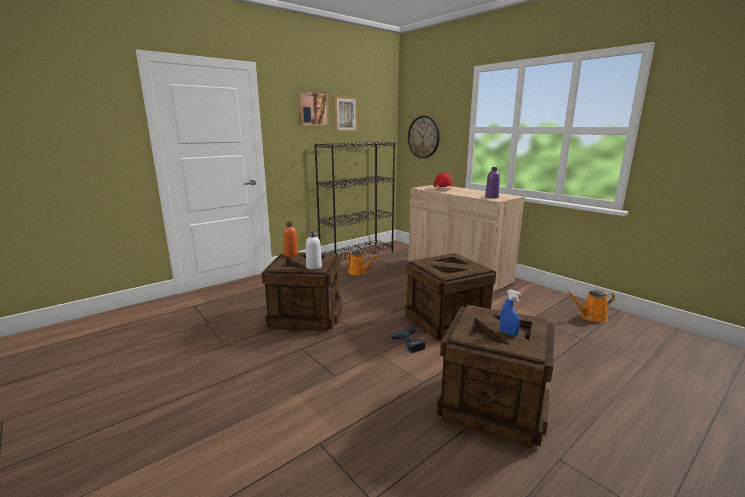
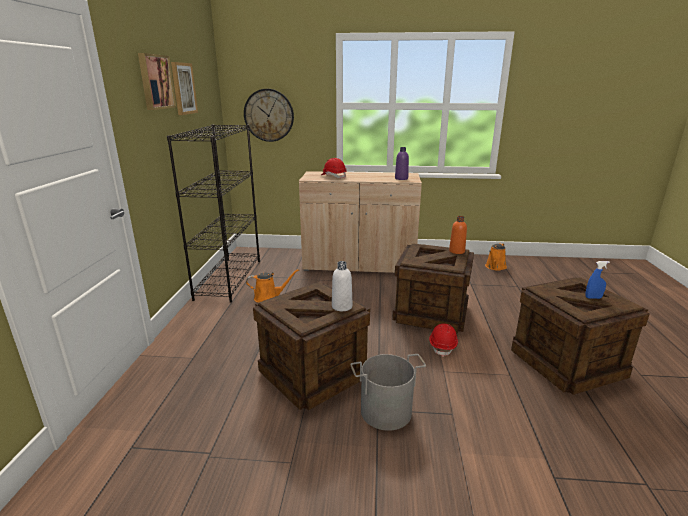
camera: 45 degrees left, 5 degrees up
orange bottle [283,222,298,257] -> orange bottle moved to [449,216,467,254]
power drill [390,328,426,353] -> red hard hat [429,323,458,357]
none -> grey bucket [350,354,426,431]

